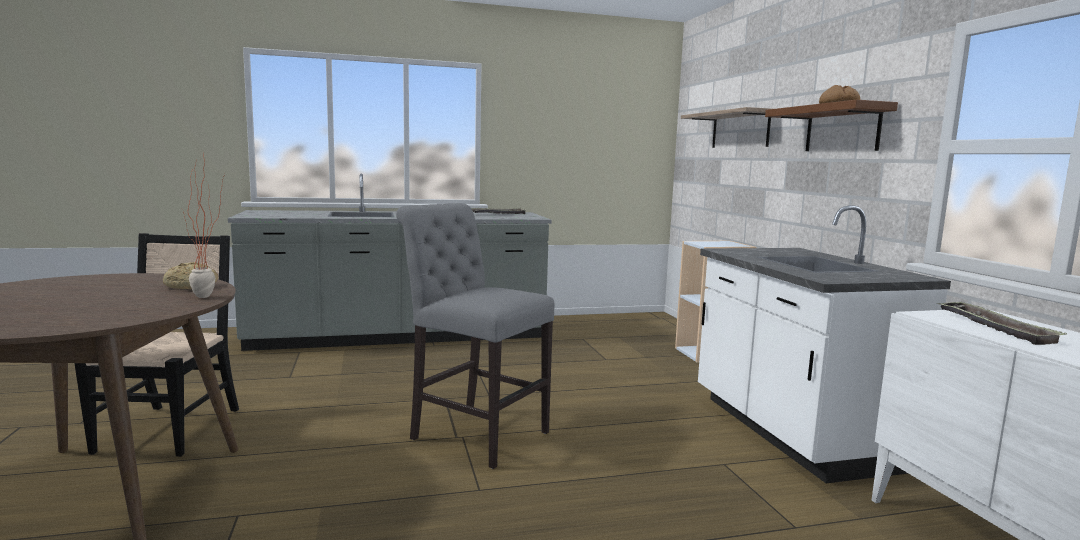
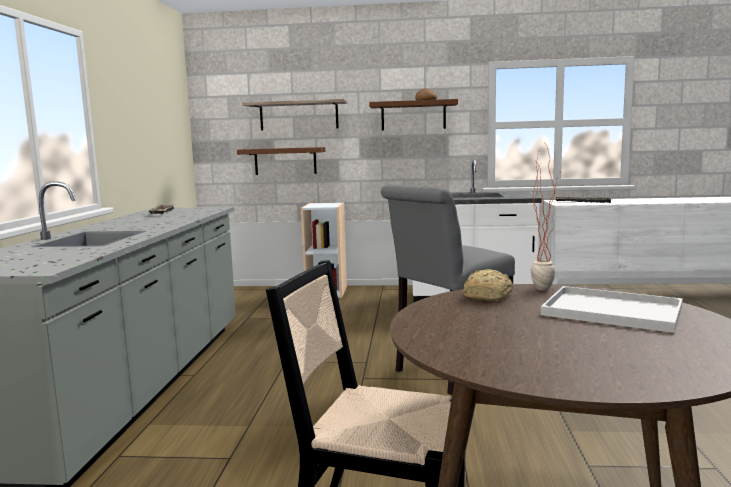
camera: 70 degrees left, 0 degrees up
none -> brown shelf [237,147,325,175]
none -> white tray [541,286,683,333]

